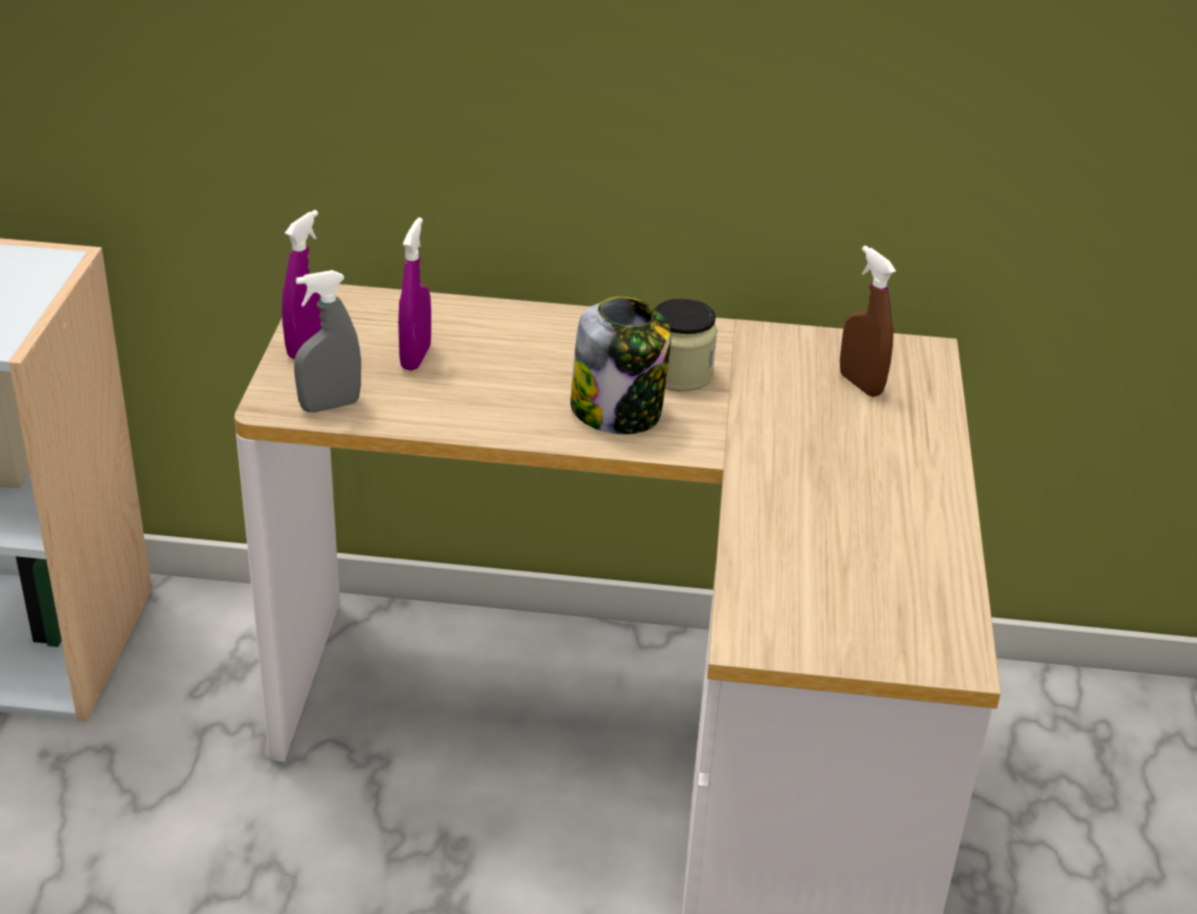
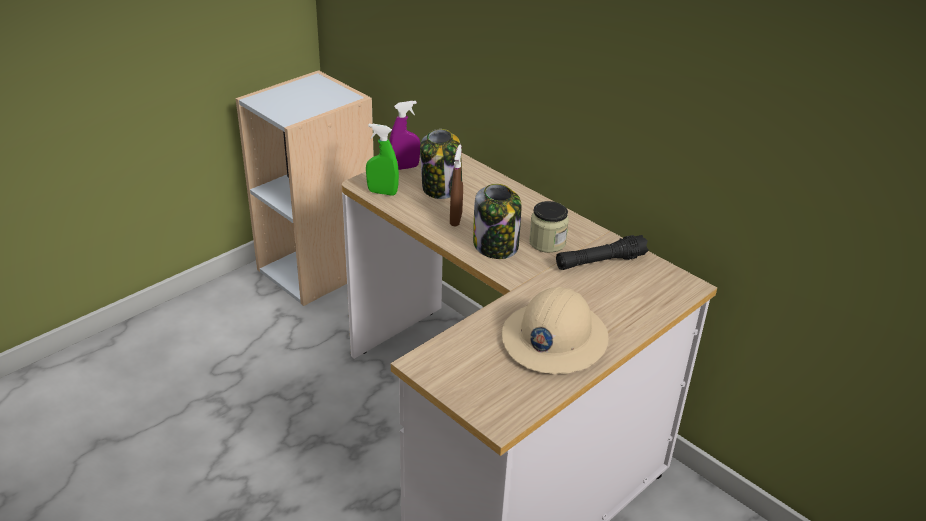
camera: 40 degrees right, 0 degrees up
grey spray bottle [294,270,361,413] -> green spray bottle [366,124,399,196]
purple spray bottle [398,217,431,370] -> jar [420,129,462,199]
brown spray bottle [840,245,896,397] -> brown spray bottle moved to [450,145,463,226]
none -> beige hard hat [502,287,608,374]
none -> black flashlight [556,235,649,270]

